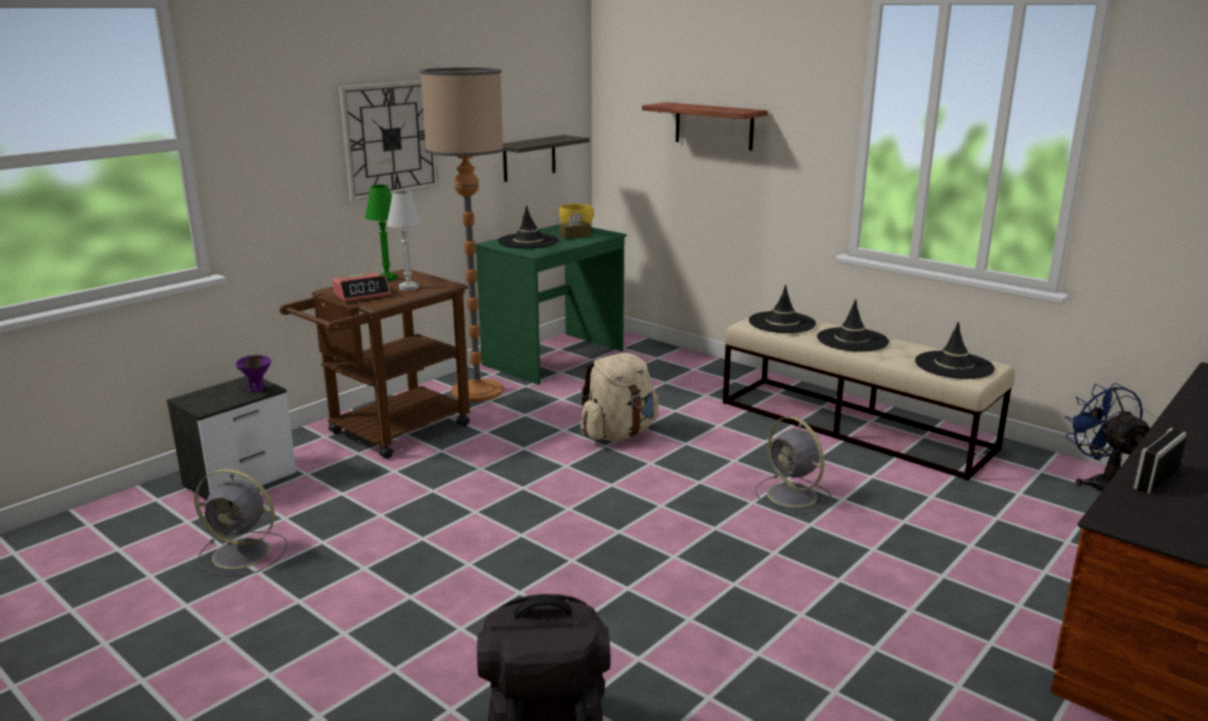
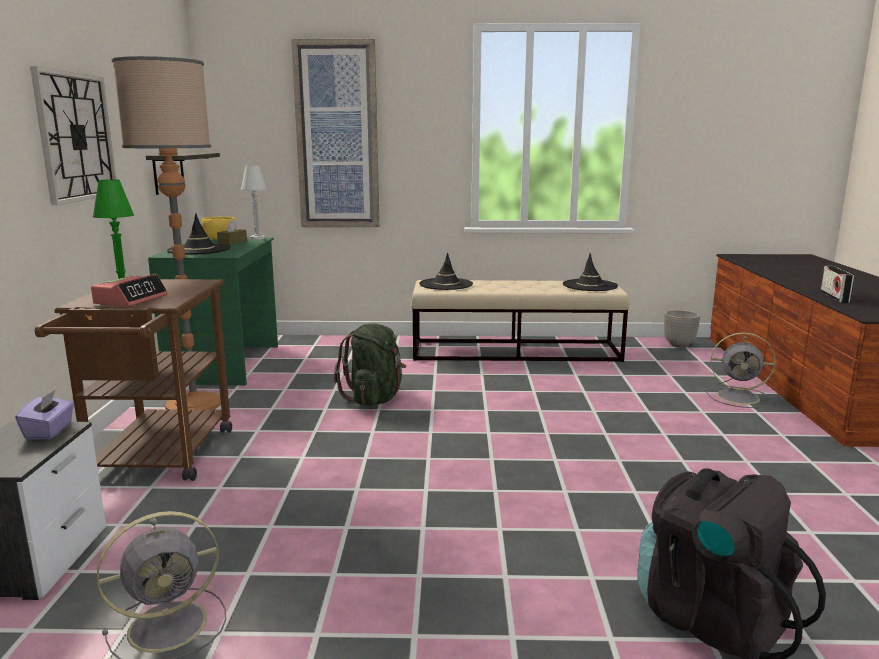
camera: 40 degrees left, 5 degrees down
purple bowl [236,355,271,392] -> purple tissue box [15,389,74,440]
white table lamp [387,191,421,291] -> white table lamp moved to [241,165,267,240]
beige backpack [580,353,659,441] -> green backpack [334,324,406,406]
shelf [642,102,767,150] -> picture [291,39,379,227]
grey fan [756,416,833,515] -> grey fan moved to [705,332,776,408]
black hat [817,299,889,352] -> none
blue fan [1065,383,1150,491] -> planter [664,310,700,348]

